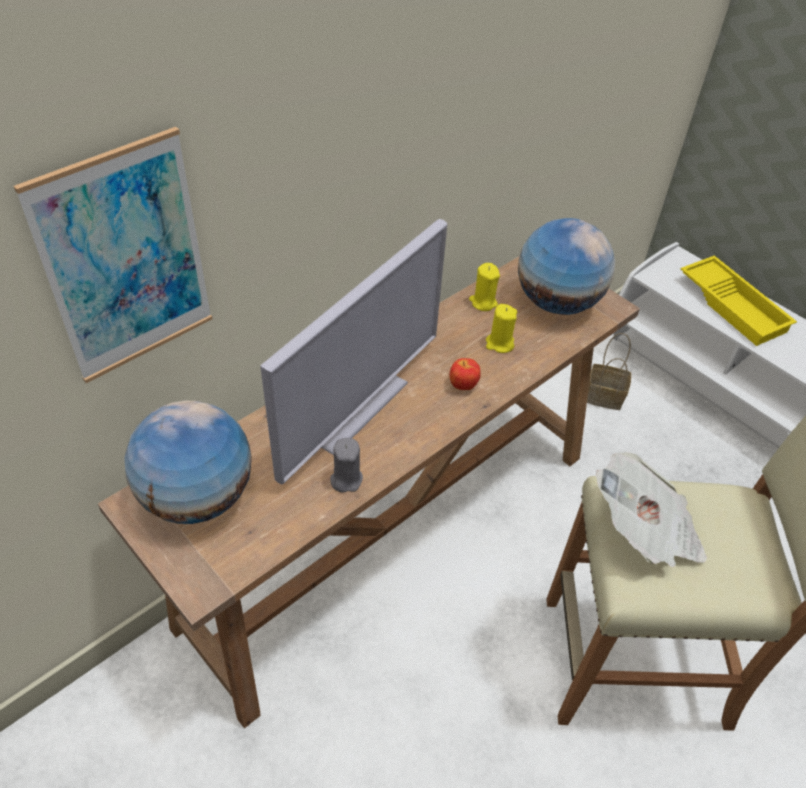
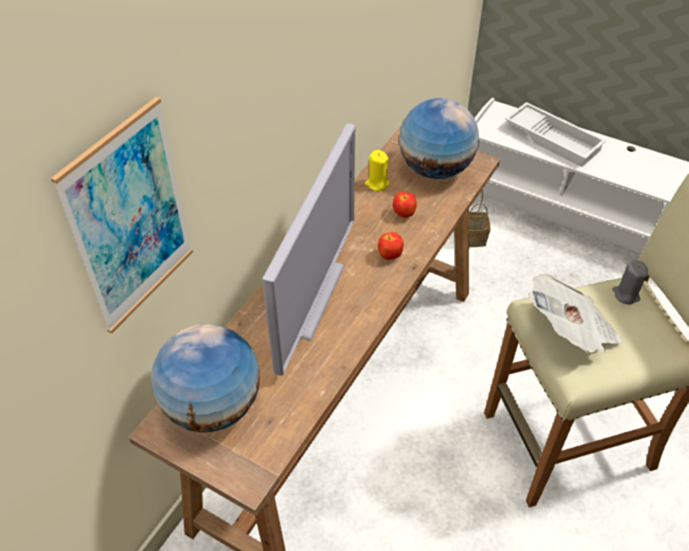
camera: 15 degrees left, 0 degrees up
grey candle [330,438,363,492] -> grey candle moved to [612,260,648,305]
yellow candle [486,304,517,353] -> apple [393,191,417,218]
yellow tray [681,256,797,346] -> white tray [505,102,607,167]

